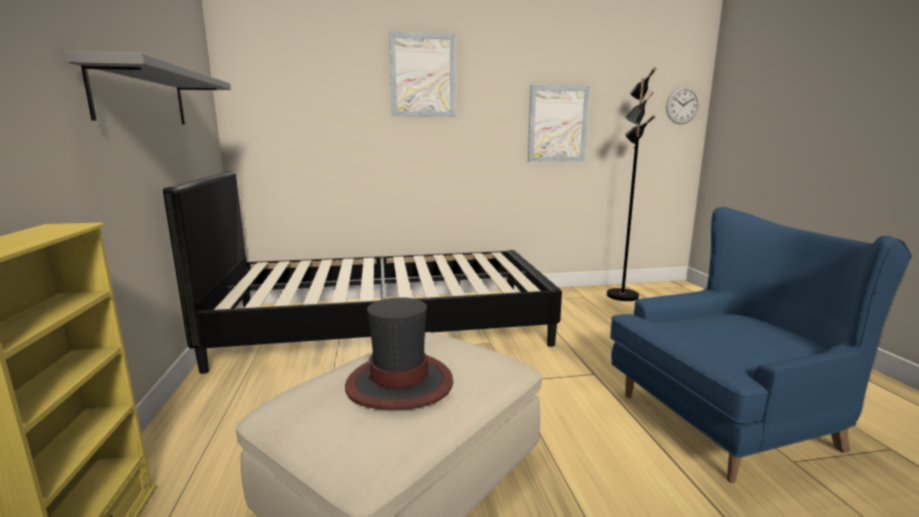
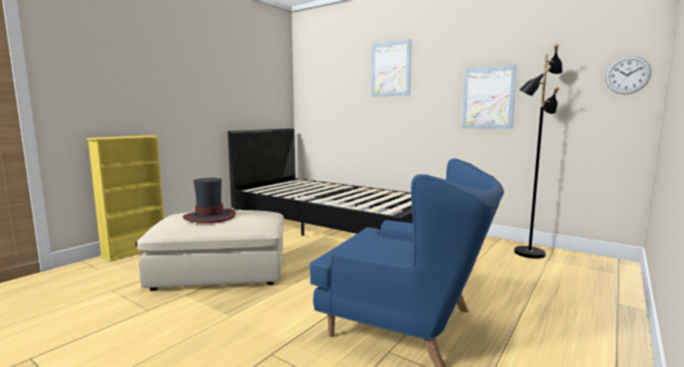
camera: 45 degrees right, 5 degrees down
grey shelf [64,51,231,125] -> none

